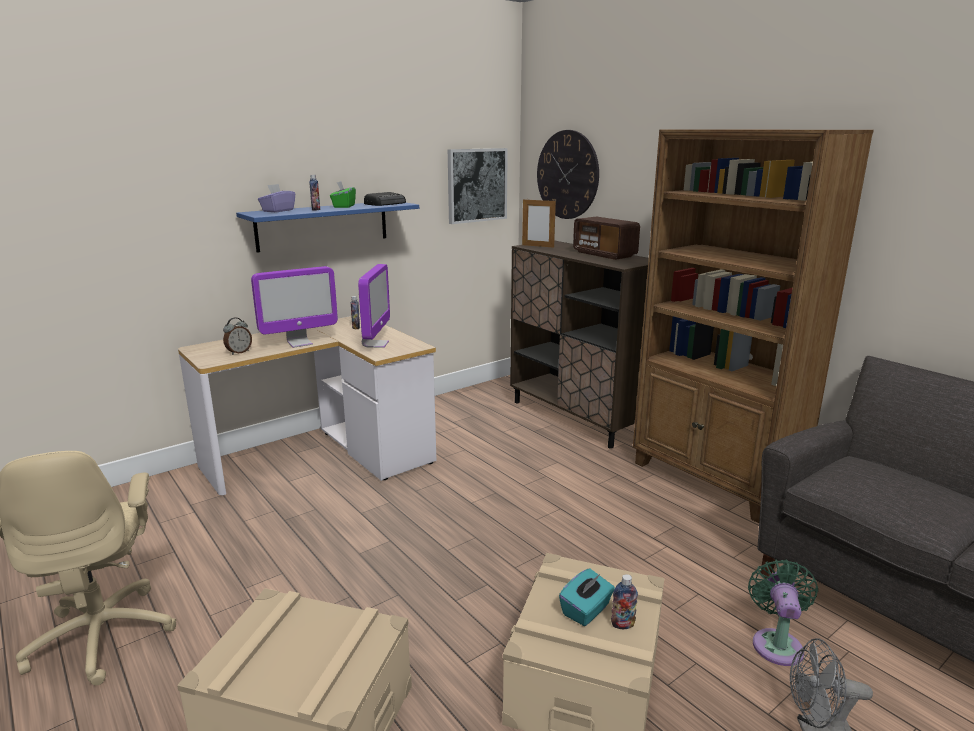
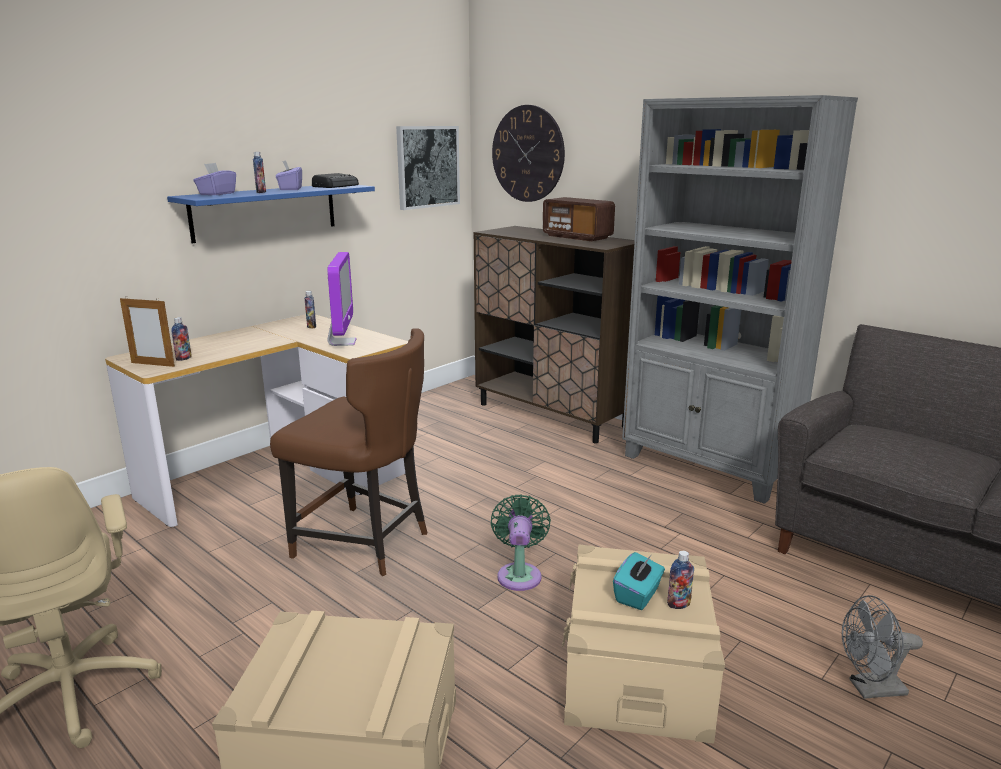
camera: 10 degrees left, 0 degrees up
alarm clock [223,318,252,355] -> bottle [172,317,192,361]
monitor [251,266,338,348] -> none
green tissue box [330,181,356,208] -> purple tissue box [276,160,302,190]
picture frame [522,199,556,248] -> picture frame moved to [120,296,175,367]
brown bookcase [633,129,874,523] -> grey bookcase [622,95,858,504]
green fan [748,559,818,666] -> green fan moved to [491,494,551,591]
none -> brown chair [270,328,427,576]

